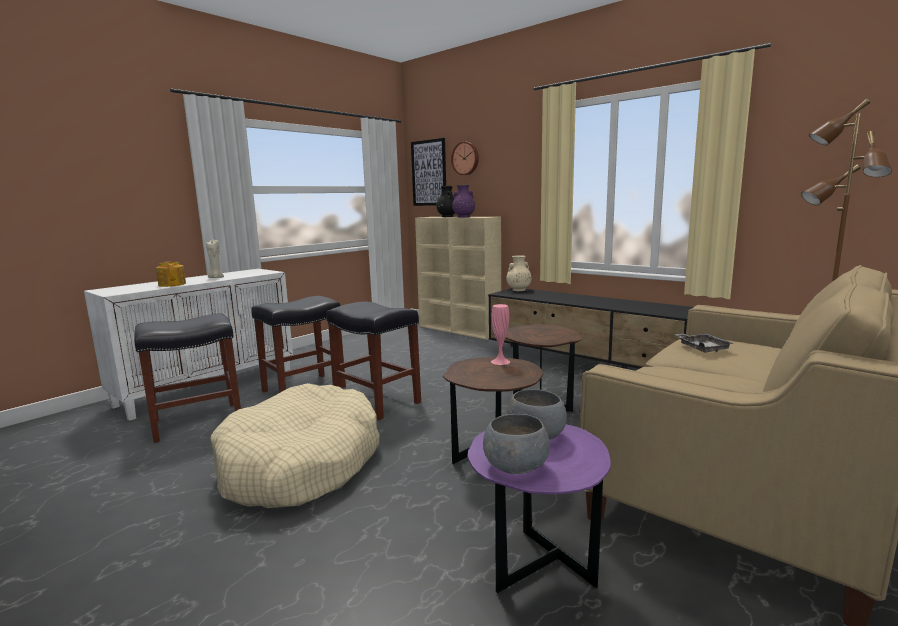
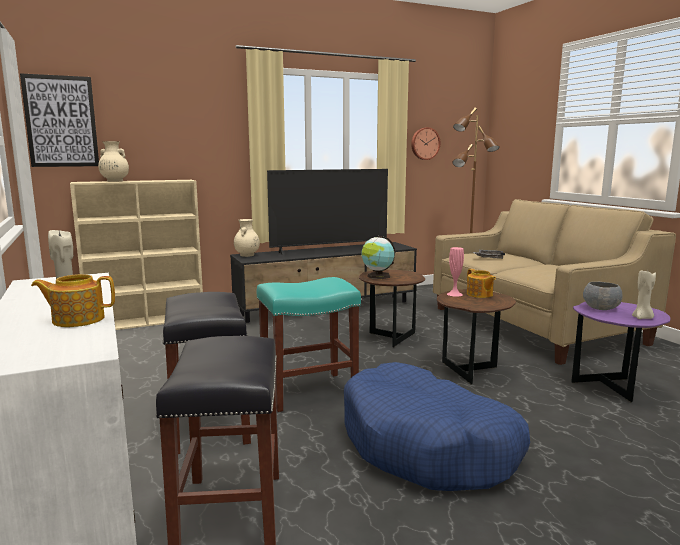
camera: 65 degrees left, 0 degrees up
beige dog bed [211,383,380,508] -> blue dog bed [344,362,530,491]
black stool [326,302,421,420] -> turquoise stool [257,277,361,412]
black vase [436,186,455,217] -> beige vase [98,141,129,182]
wall clock [451,142,479,175] -> wall clock moved to [411,127,440,160]
purple vase [452,185,475,217] -> none
grey bowl [483,414,550,474] -> beige candle [632,270,656,319]
none -> television [267,169,388,255]
none -> globe [362,236,395,279]
none -> teapot [467,269,496,298]

